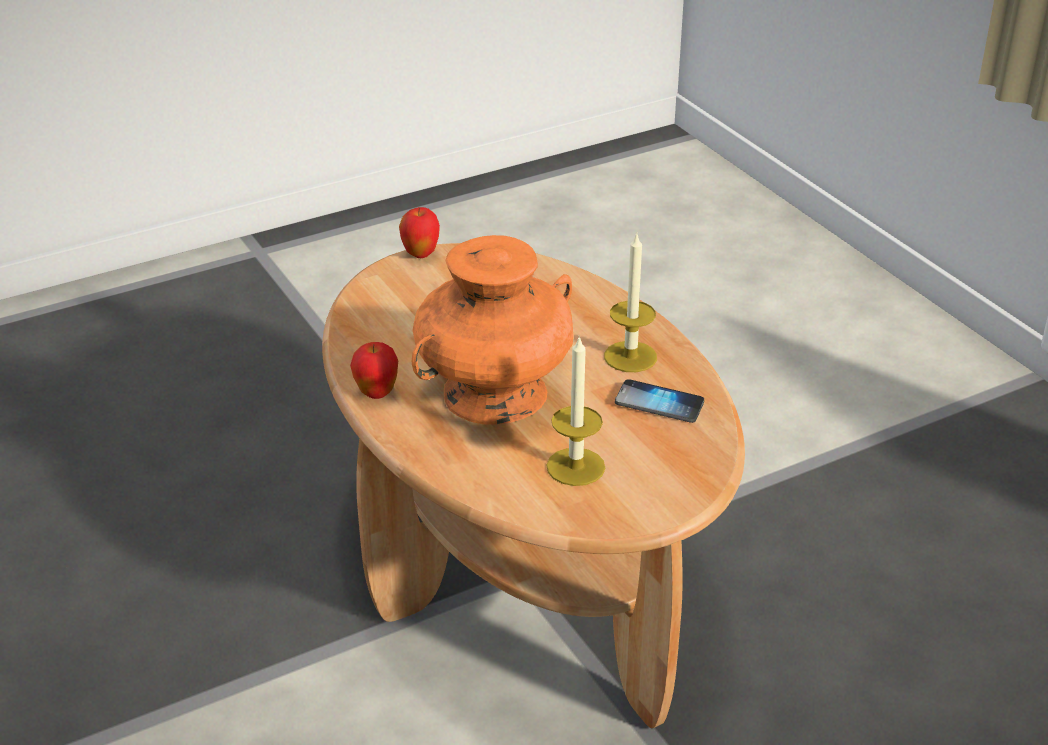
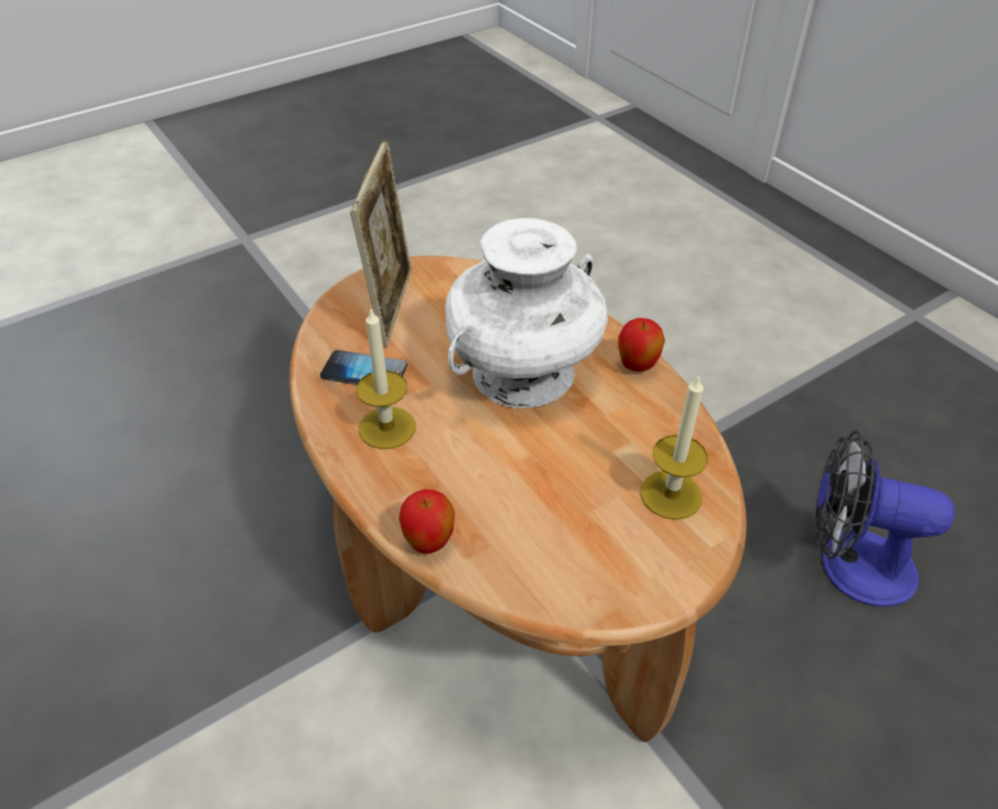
camera: 175 degrees right, 10 degrees up
apple [399,207,440,258] -> apple moved to [399,489,455,554]
orange vase [412,235,573,424] -> white vase [445,218,608,408]
candle [546,336,605,486] -> candle moved to [640,374,708,520]
none -> picture frame [350,141,412,347]
none -> fan [815,430,955,607]

